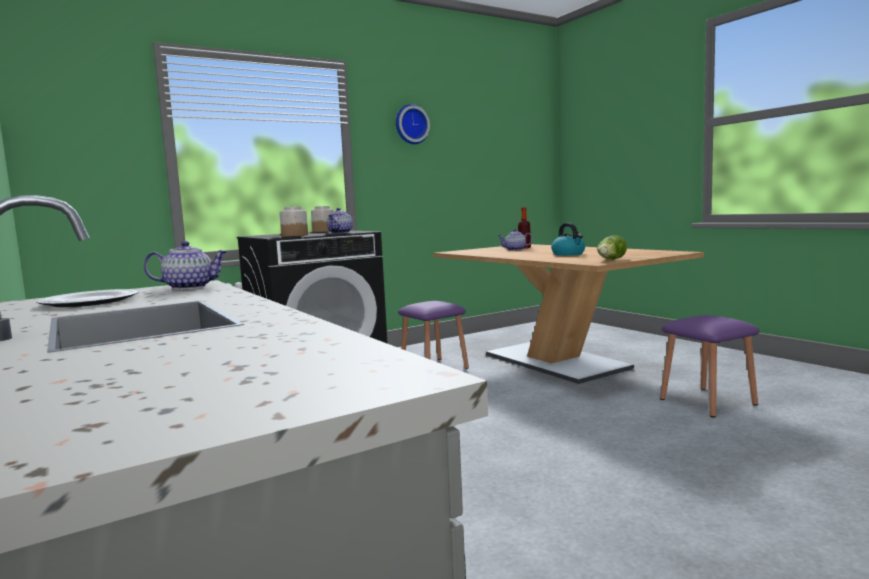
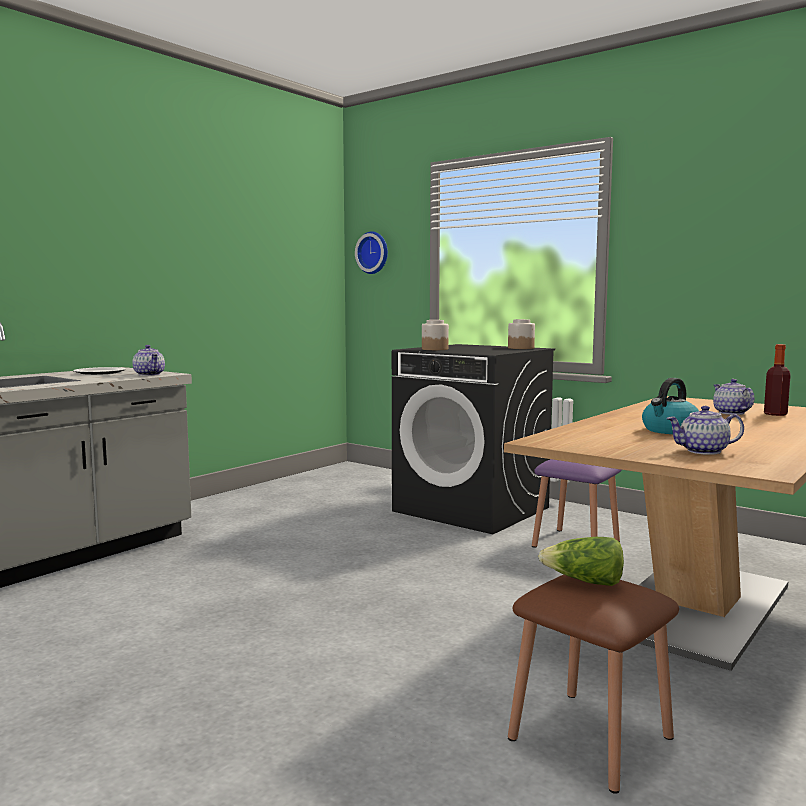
camera: 70 degrees right, 0 degrees up
teapot [327,208,353,234] -> teapot moved to [666,406,744,455]
wall clock [396,104,430,144] -> wall clock moved to [355,231,388,274]
lettuce [597,235,627,260] -> lettuce moved to [538,537,624,586]
purple stool [660,315,759,418] -> brown stool [508,575,679,794]

